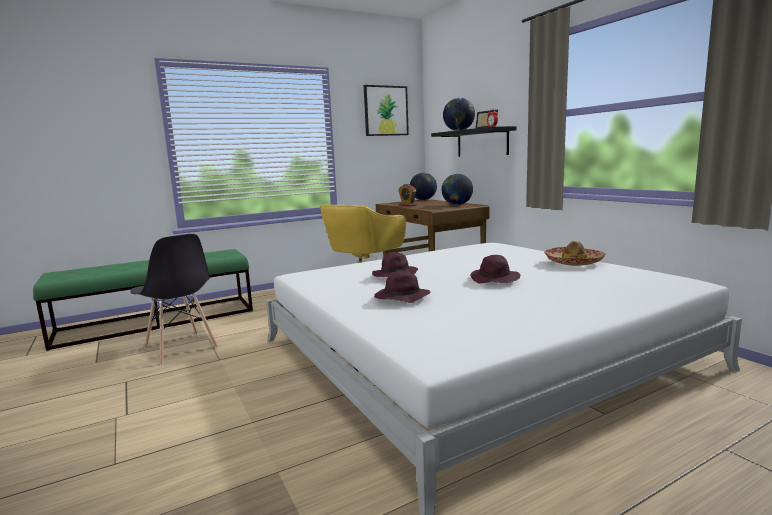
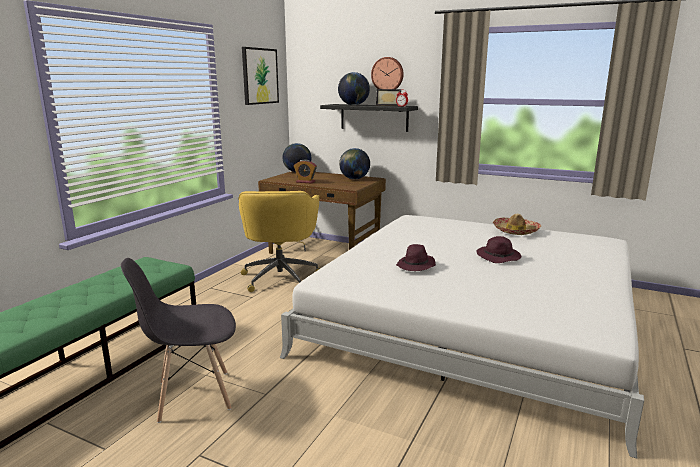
camera: 35 degrees left, 5 degrees up
grey chair [130,234,218,365] -> grey chair turned 150 degrees clockwise [121,258,236,423]
purple hat [374,271,431,303] -> none
none -> wall clock [371,57,404,89]

